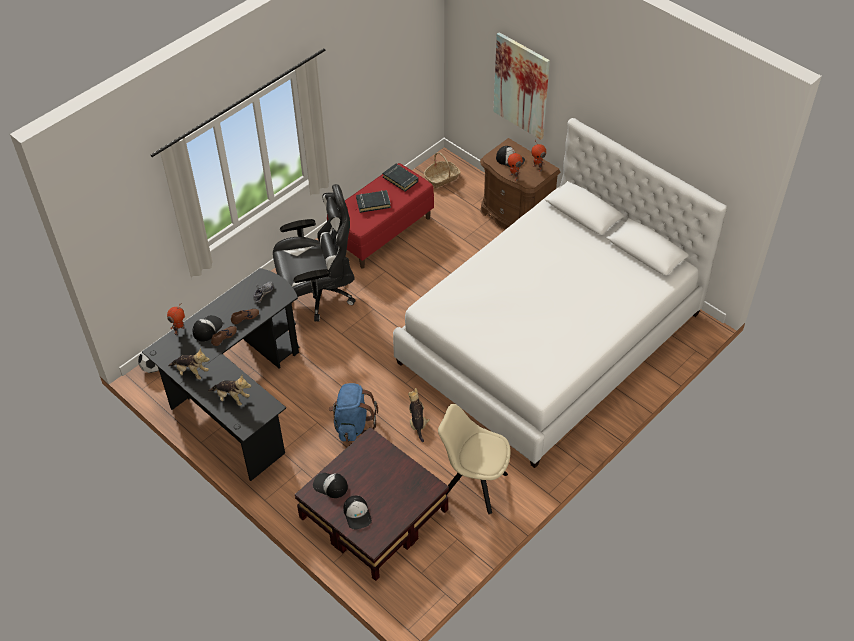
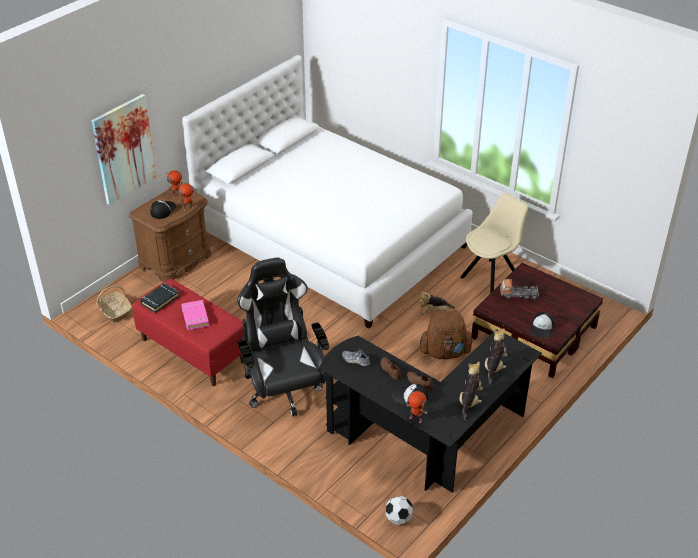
camera: 95 degrees left, 10 degrees down
blue backpack [329,383,378,442] -> brown backpack [420,310,473,359]
cap [343,496,372,530] -> none
black book [356,190,391,213] -> pink book [181,300,209,330]
beige chair [438,404,510,514] -> beige chair turned 150 degrees counterclockwise [461,193,528,293]
none -> toy truck [500,279,539,299]

